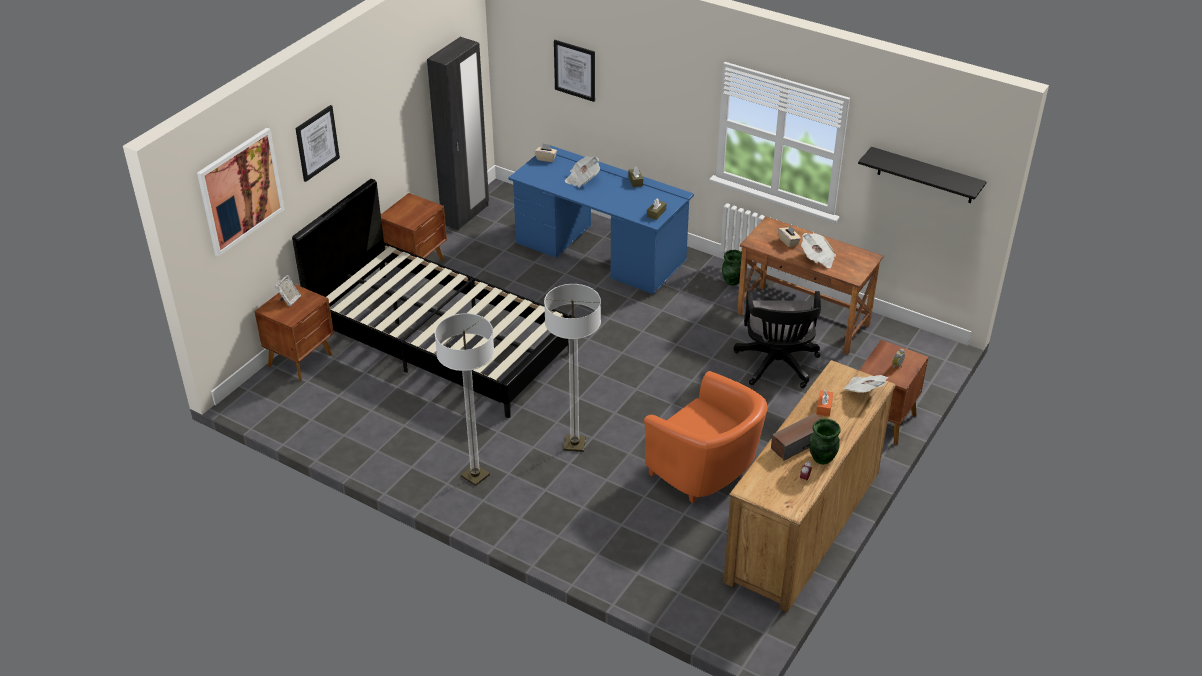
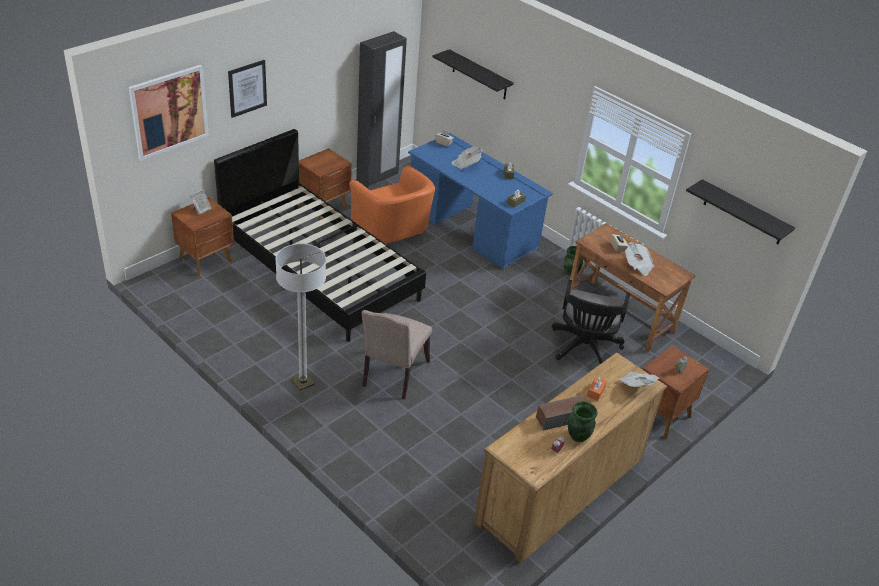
camera: 10 degrees right, 0 degrees up
floor lamp [544,284,601,452] -> beige chair [362,310,432,400]
picture [554,40,595,102] -> black shelf [432,49,514,99]
orange armchair [644,371,768,503] -> orange armchair moved to [350,165,435,243]

